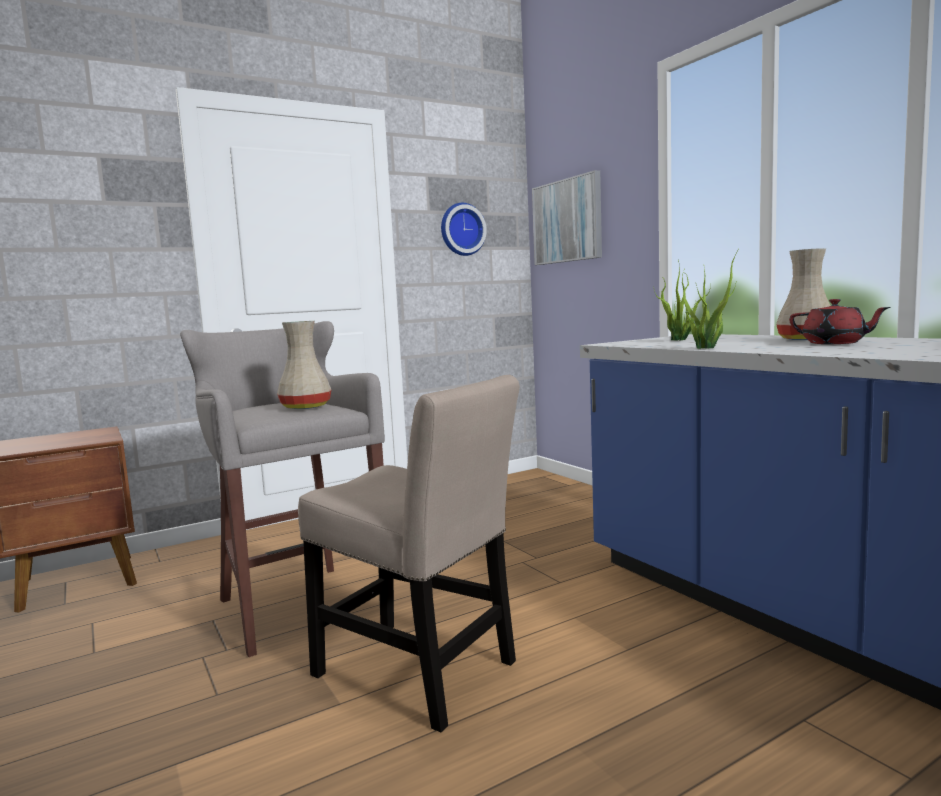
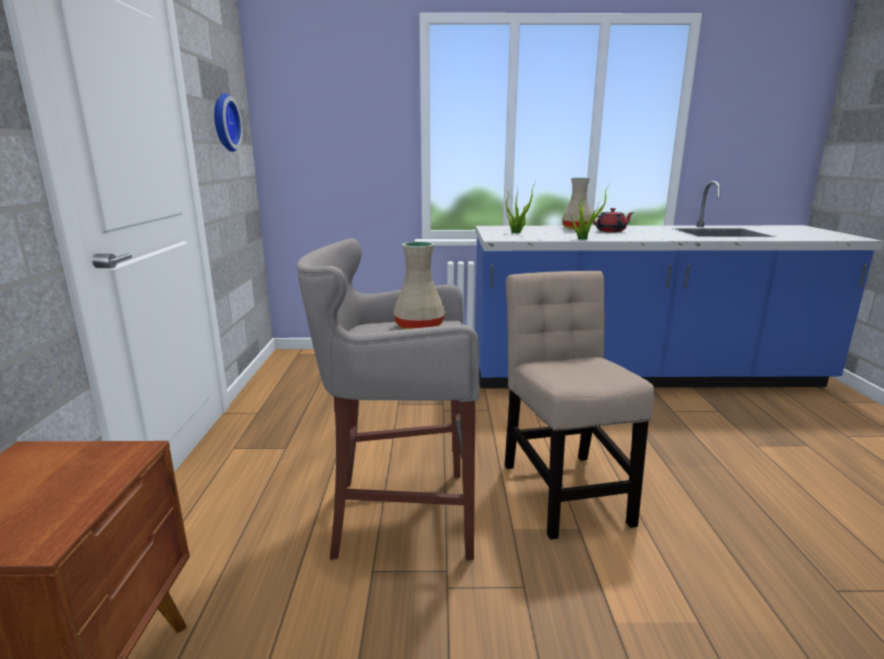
camera: 60 degrees left, 10 degrees up
beige chair [298,375,520,732] -> beige chair turned 75 degrees counterclockwise [505,271,654,540]
picture [532,170,602,265] -> none

